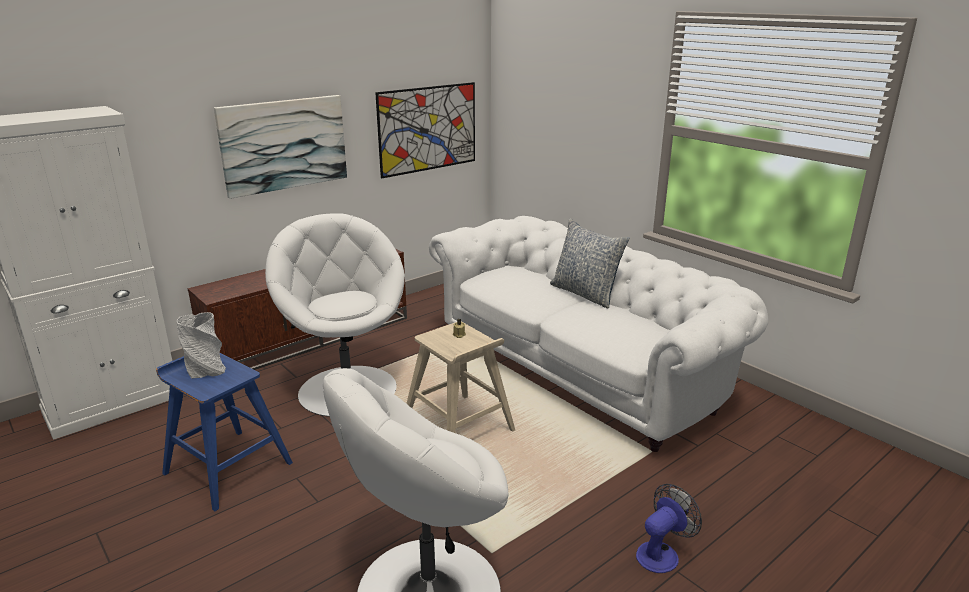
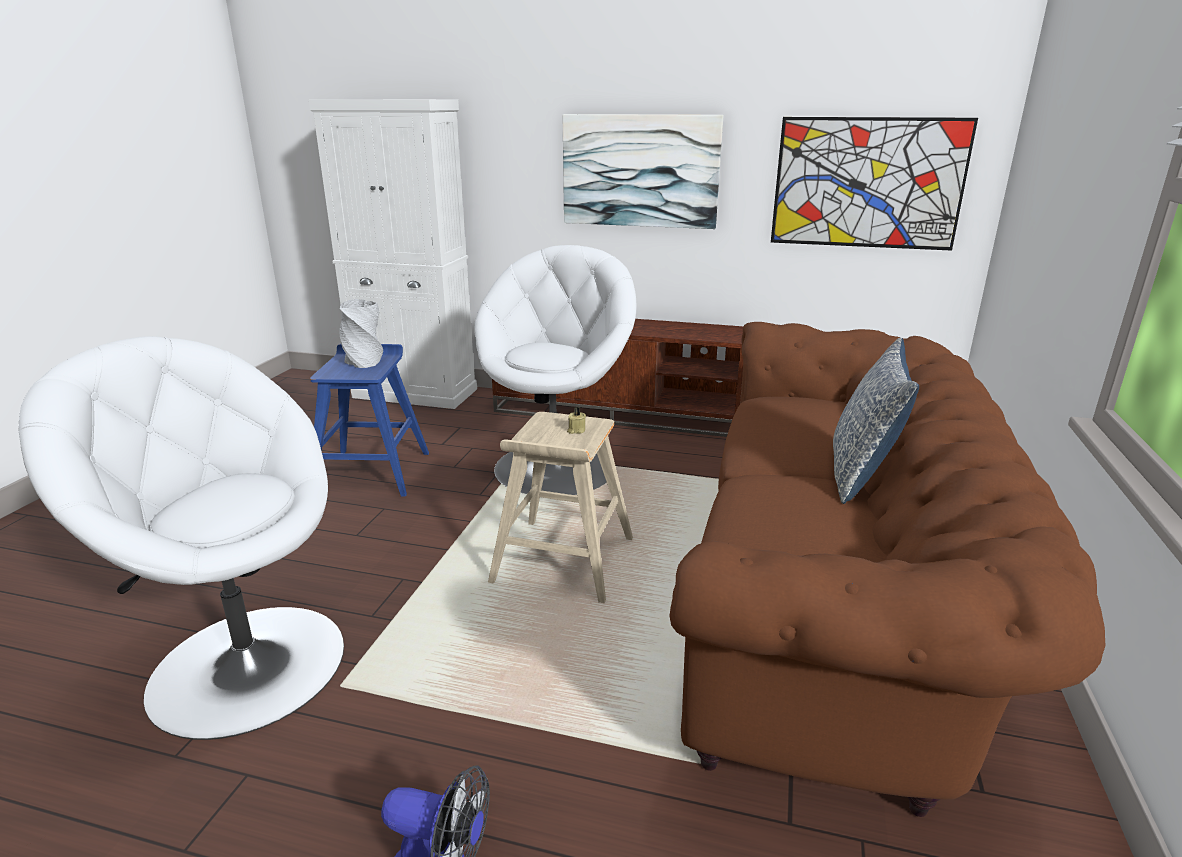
camera: 55 degrees right, 0 degrees up
white sofa [429,216,768,452] -> brown sofa [669,322,1106,817]

